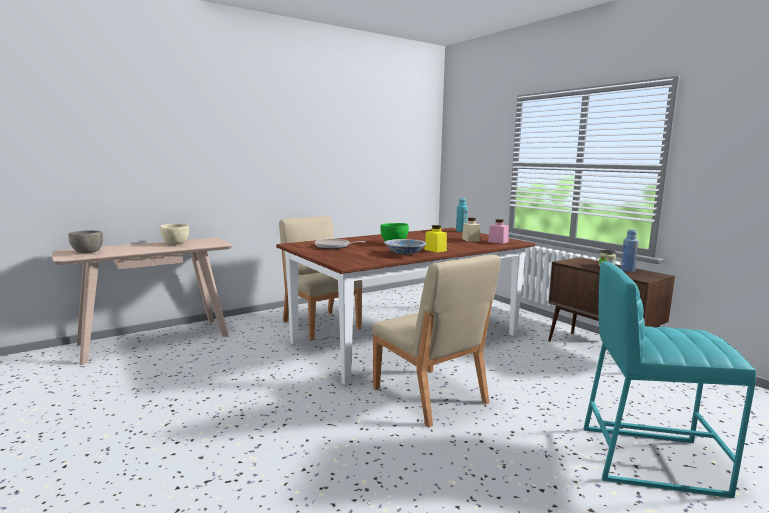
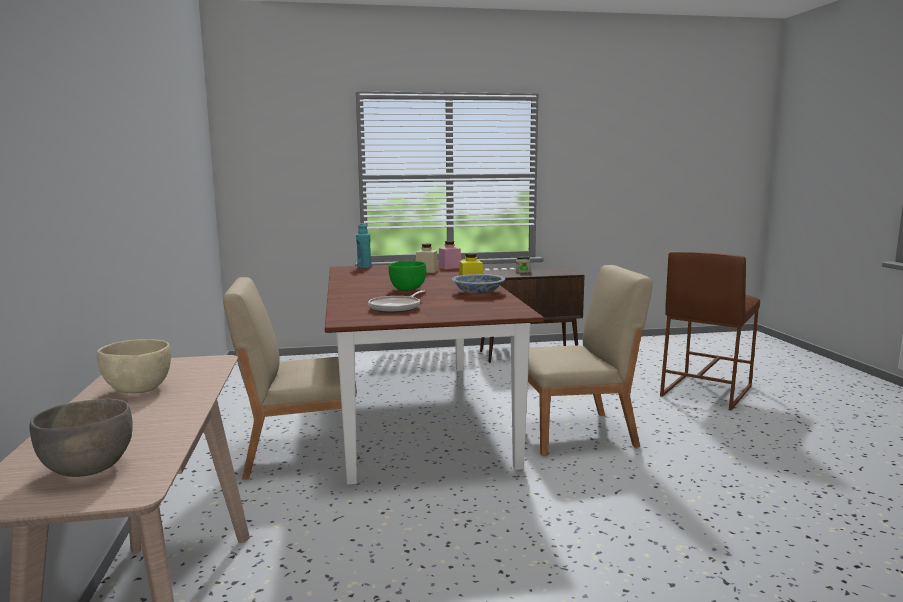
camera: 65 degrees left, 0 degrees up
turquoise stool [583,261,756,498] -> brown stool [660,251,760,411]
blue bottle [620,229,639,272] -> none

